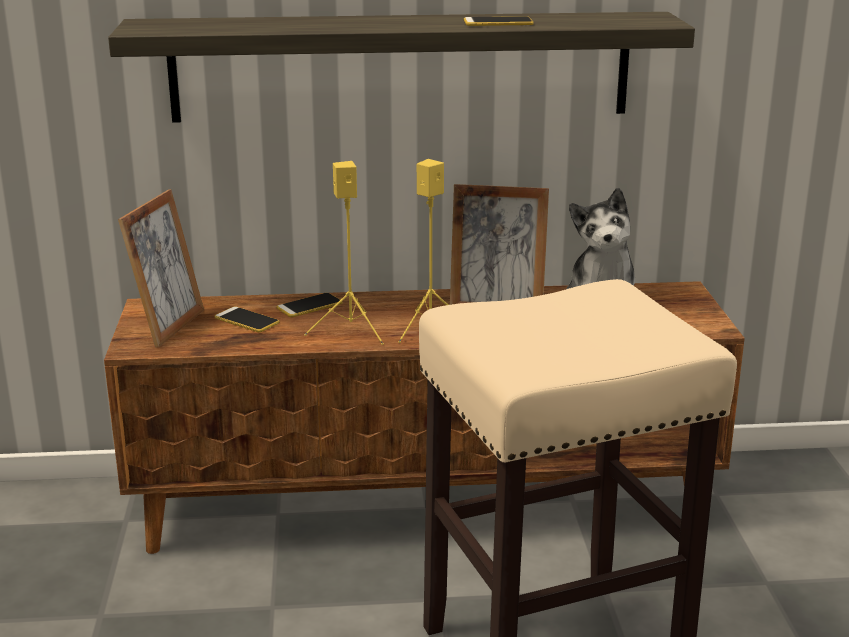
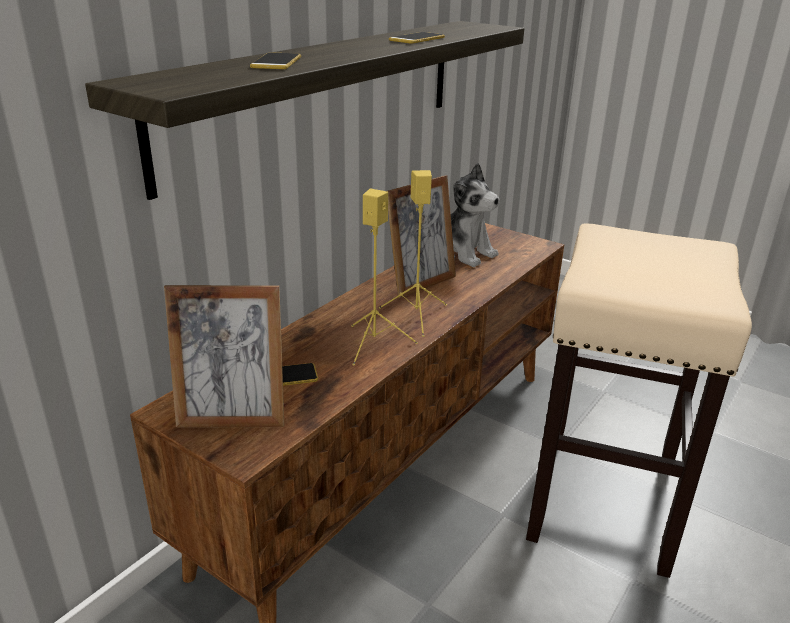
camera: 50 degrees left, 5 degrees up
picture frame [118,189,204,348] -> picture frame turned 120 degrees clockwise [164,285,284,428]
phone [277,293,343,317] -> phone moved to [250,52,301,69]

